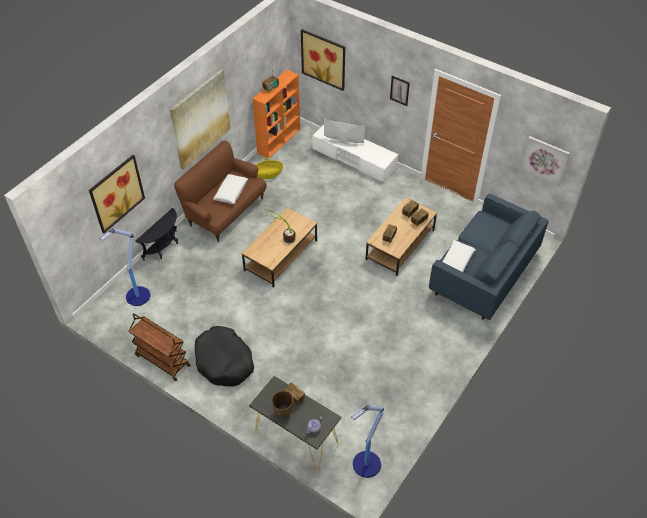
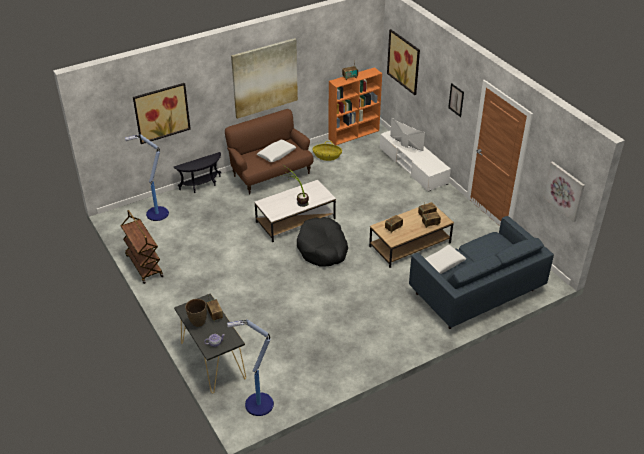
camera: 25 degrees right, 10 degrees down
black dog bed [195,326,254,386] -> black dog bed moved to [297,217,348,267]
brown coffee table [241,208,317,288] -> white coffee table [254,180,336,242]

